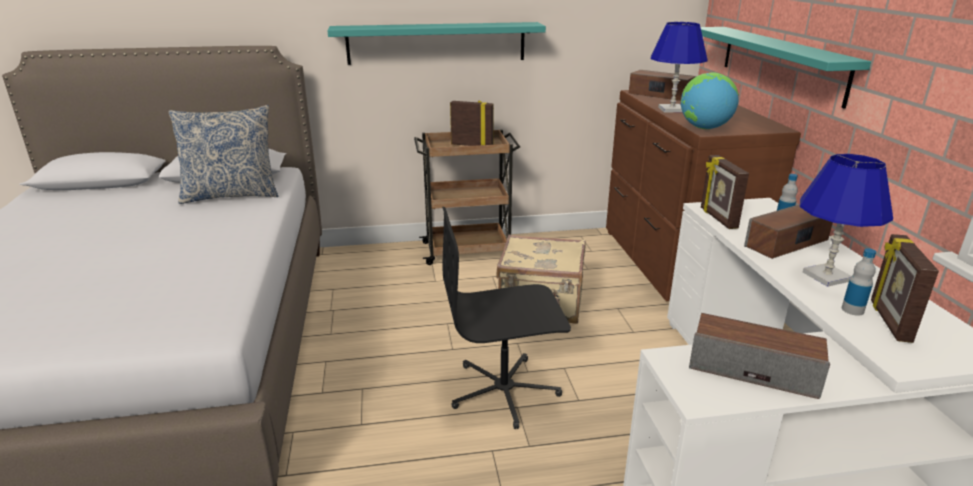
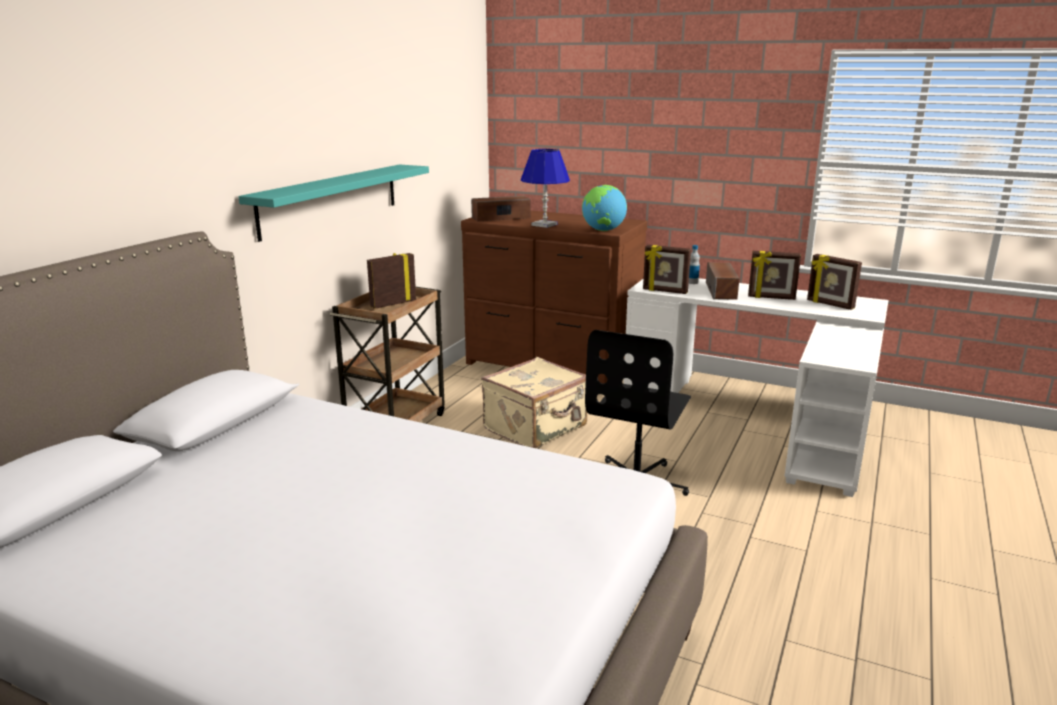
camera: 55 degrees left, 5 degrees down
pillow [169,105,278,204] -> none
speaker [689,313,830,399] -> none
turquoise shelf [700,27,871,109] -> none
blue table lamp [800,154,893,287] -> picture frame [748,251,801,300]
bottle [841,248,876,316] -> none

